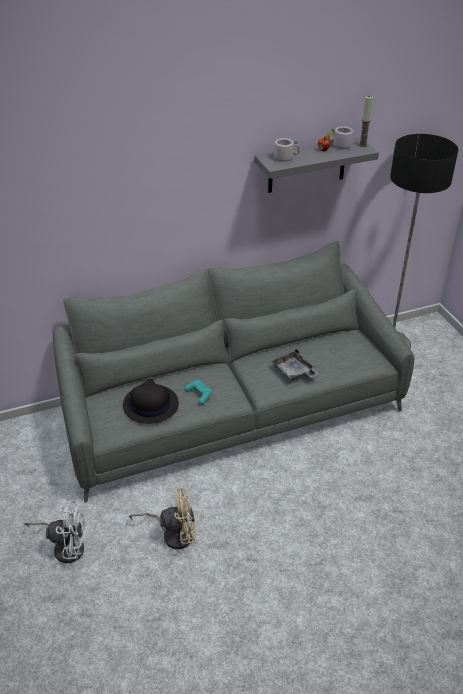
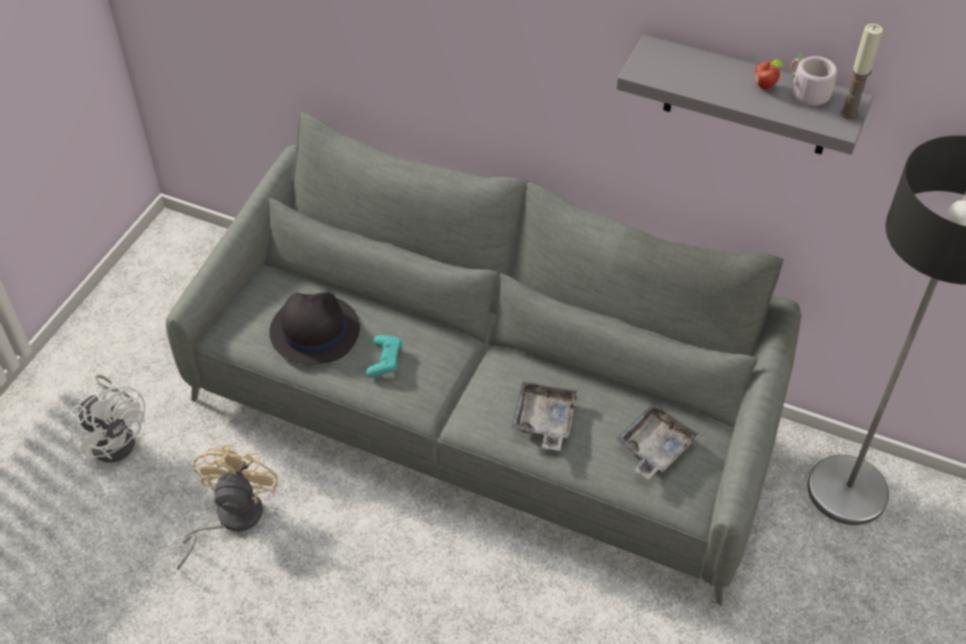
camera: 45 degrees right, 10 degrees up
beige fan [129,488,195,549] -> beige fan turned 120 degrees counterclockwise [177,444,279,570]
grey mug [274,138,300,162] -> none
none -> grey tray [616,404,698,480]

